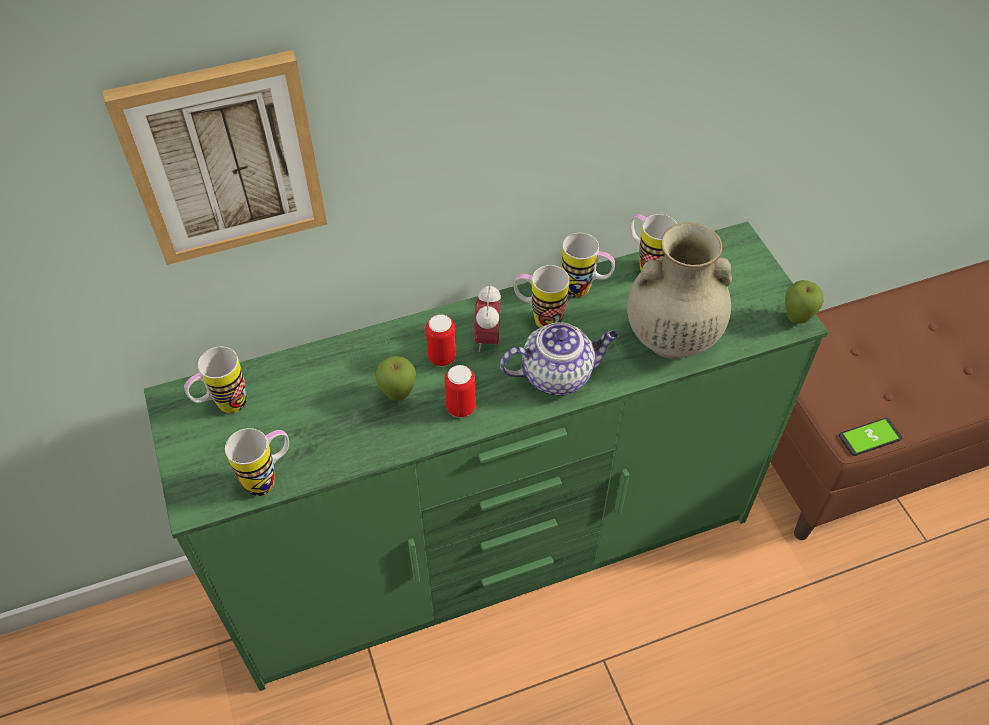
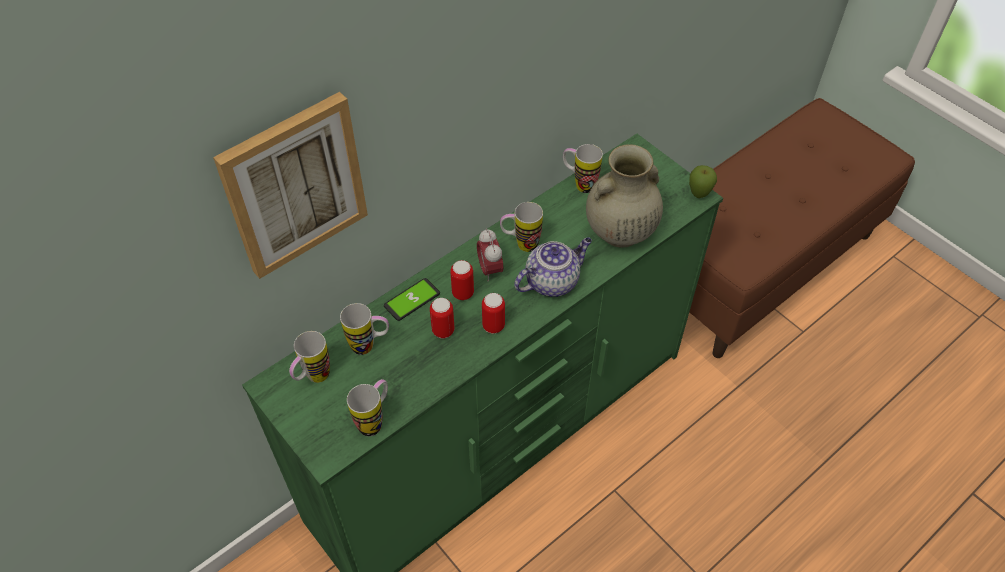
camera: 20 degrees left, 0 degrees up
apple [375,356,416,401] -> can [430,298,455,338]
mug [562,233,615,297] -> mug moved to [340,303,389,355]
phone [839,418,902,456] -> phone moved to [384,278,440,321]

